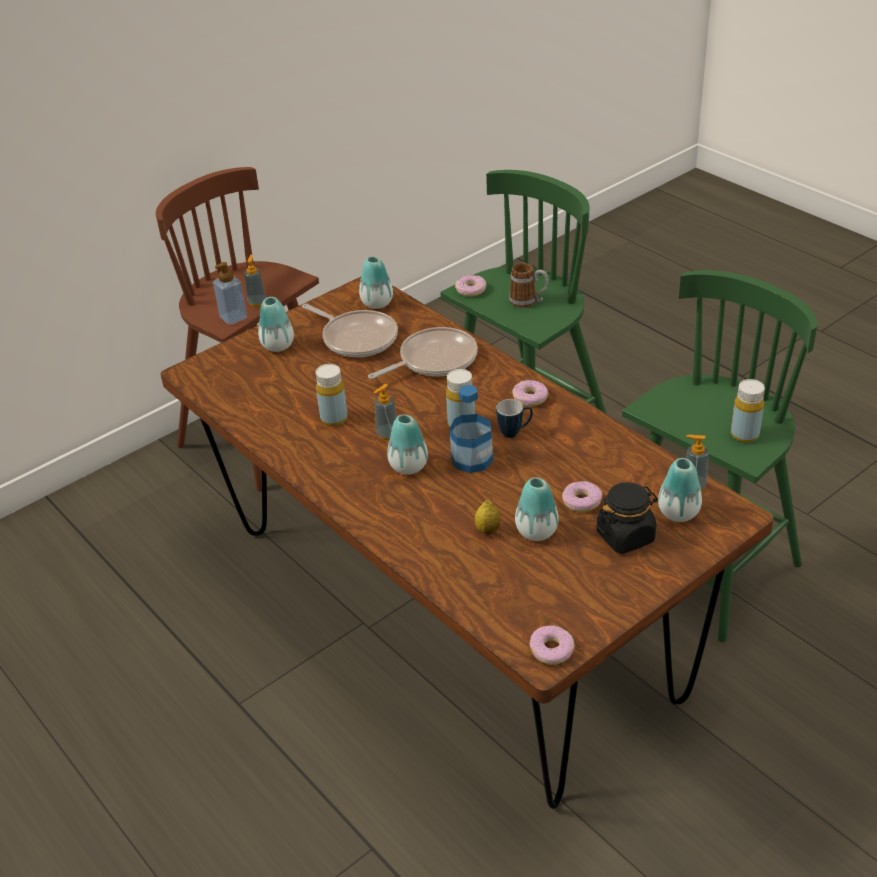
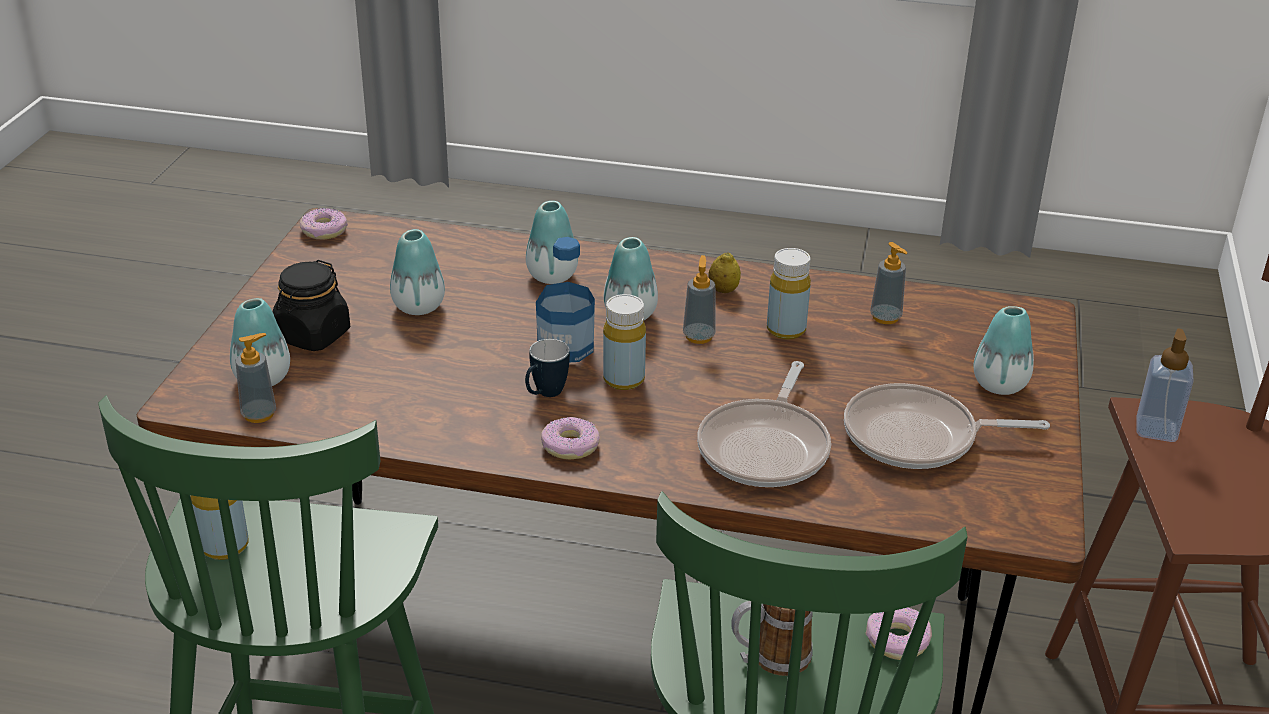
camera: 140 degrees right, 5 degrees down
soap dispenser [244,255,266,307] -> soap dispenser moved to [870,242,908,324]
vase [359,256,393,309] -> vase moved to [526,201,578,284]
lemon [475,500,501,535] -> lemon moved to [708,252,741,293]
donut [562,481,602,512] -> none

